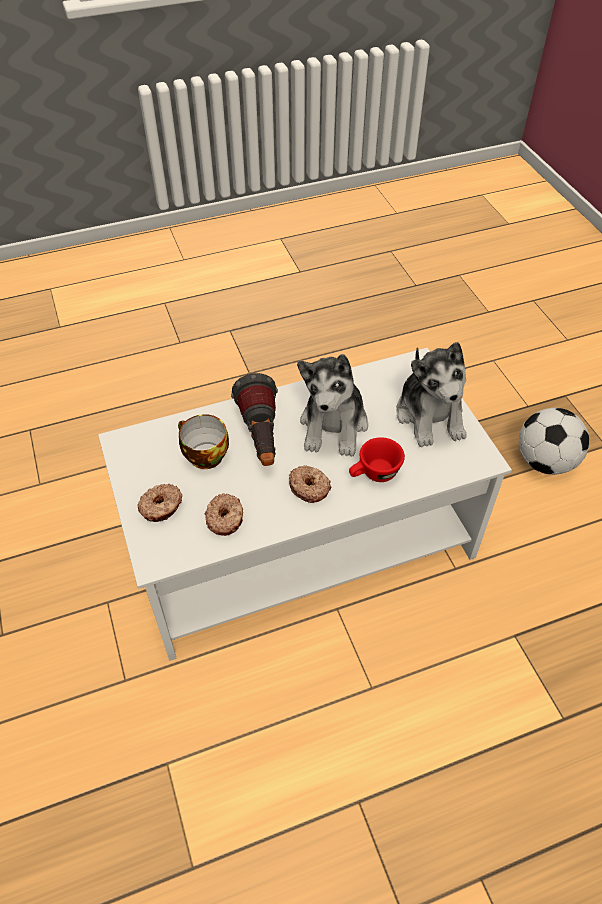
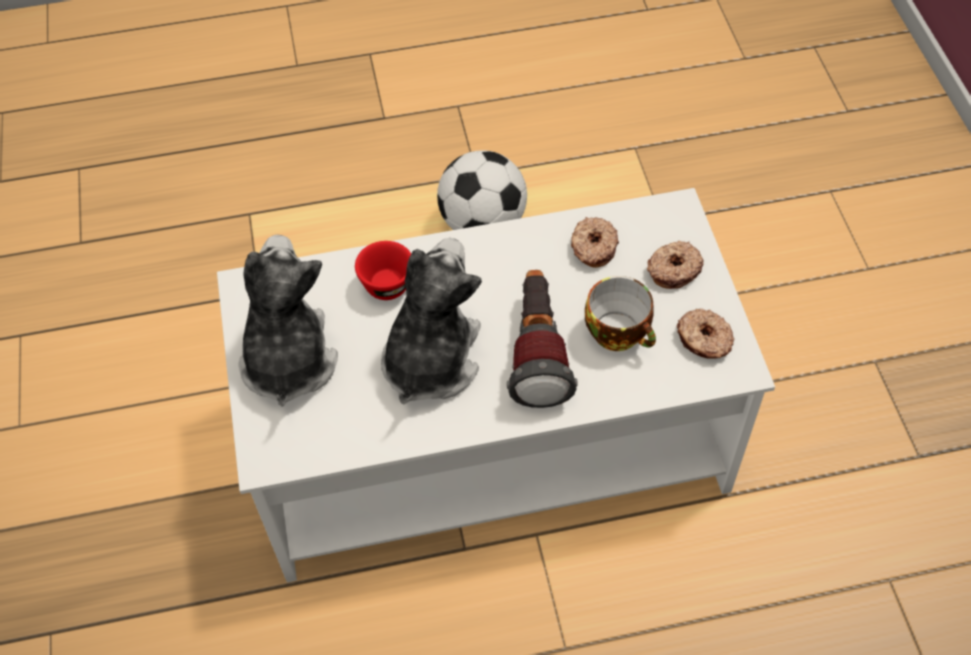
camera: 170 degrees left, 5 degrees up
donut [289,465,331,503] -> donut moved to [677,308,734,359]
football [519,408,589,475] -> football moved to [437,150,527,230]

